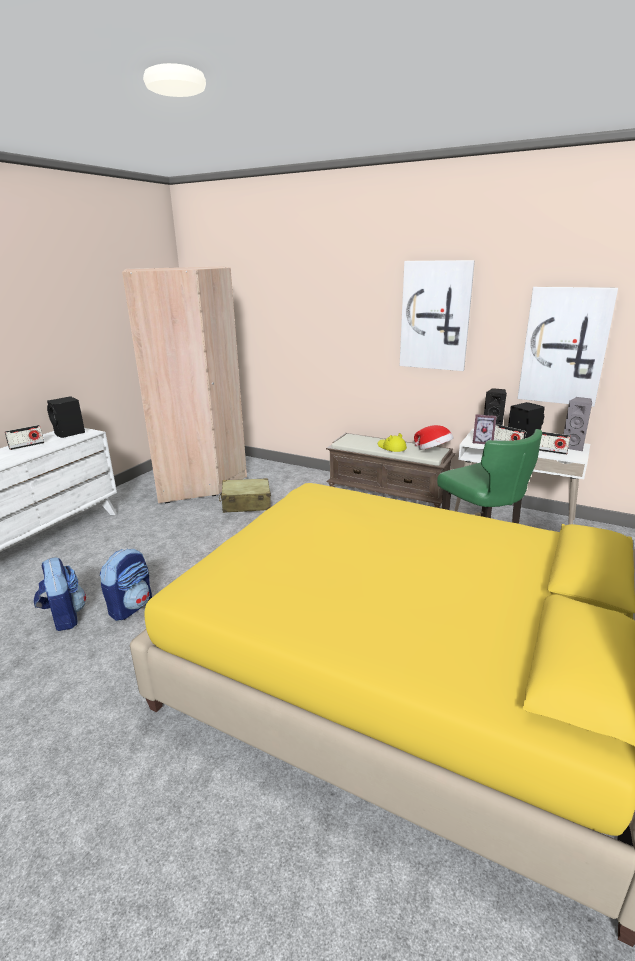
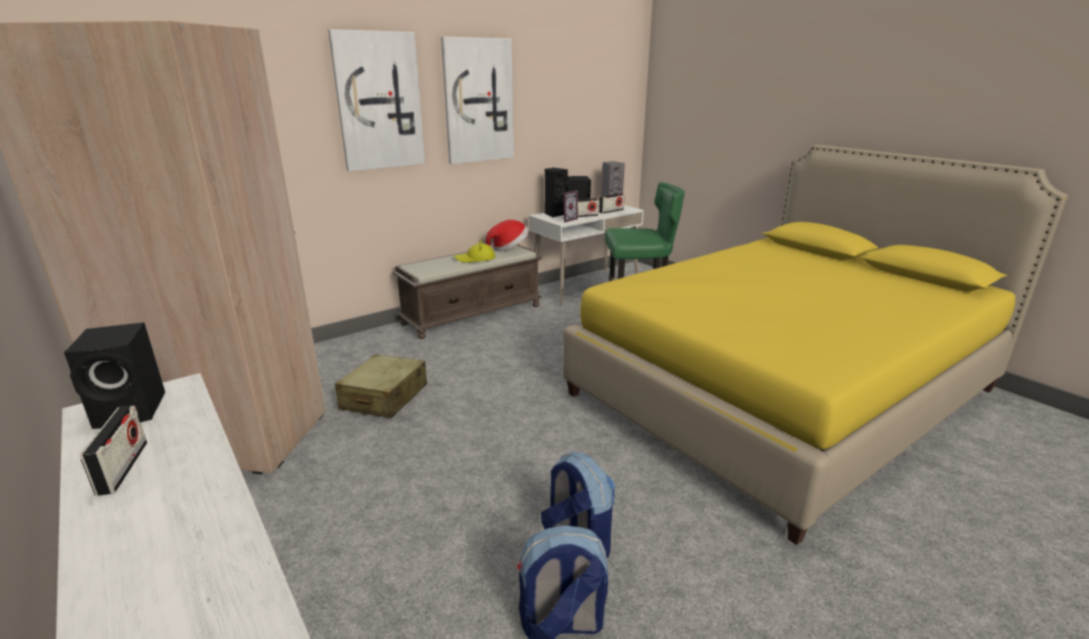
camera: 65 degrees left, 0 degrees up
picture [517,287,618,407] -> picture moved to [328,29,425,172]

